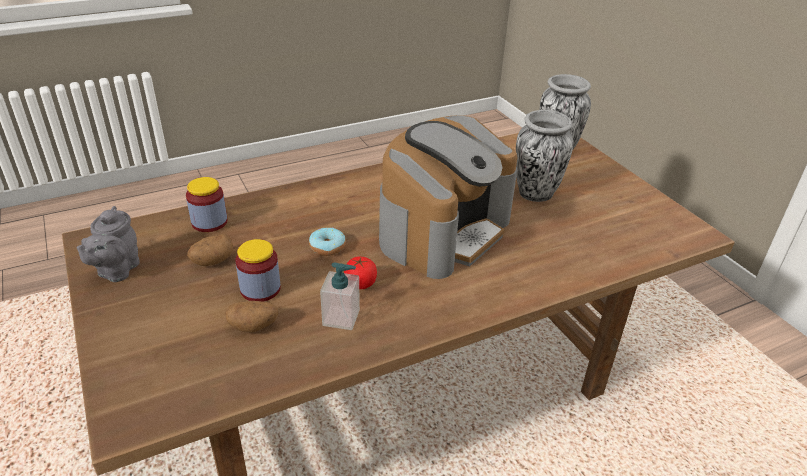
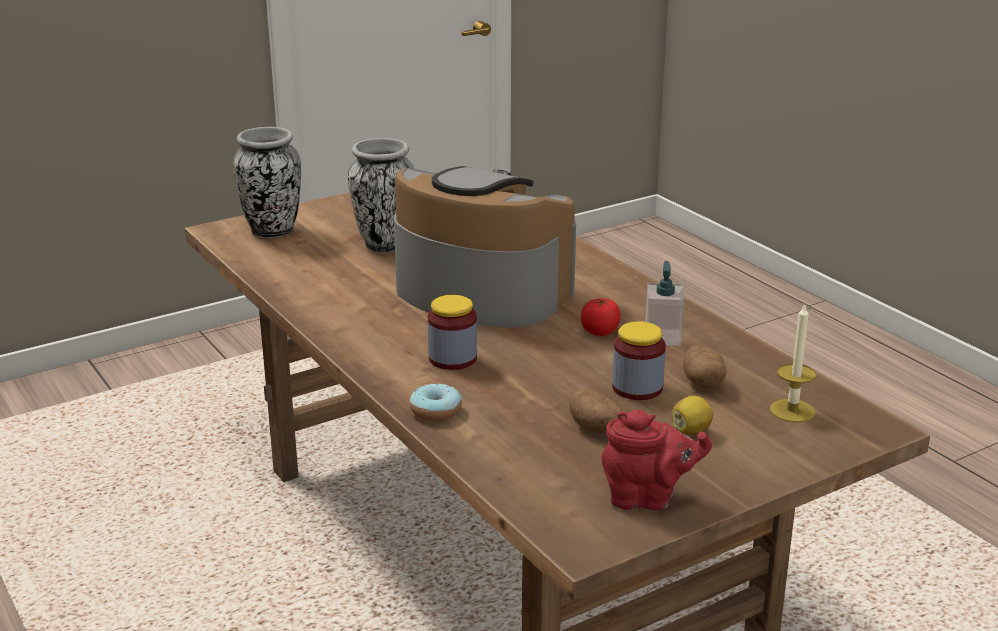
camera: 95 degrees left, 10 degrees down
grey teapot [76,206,140,282] -> red teapot [602,410,712,510]
jar [186,177,227,232] -> jar moved to [427,295,477,370]
donut [309,227,346,256] -> donut moved to [410,383,462,421]
none -> lemon [671,396,713,435]
none -> candle [770,304,816,423]

